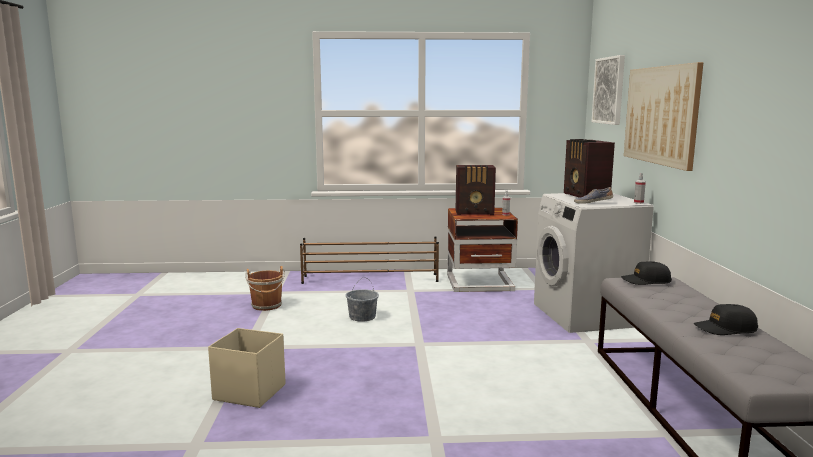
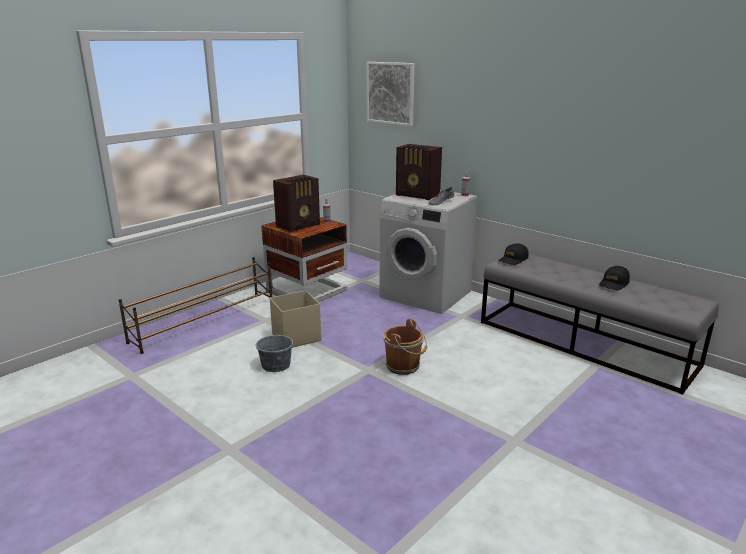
camera: 45 degrees left, 10 degrees up
beige storage box [208,328,286,408] -> beige storage box moved to [270,290,321,348]
brown bucket [245,266,285,311] -> brown bucket moved to [383,318,428,375]
picture [624,62,704,171] -> none

